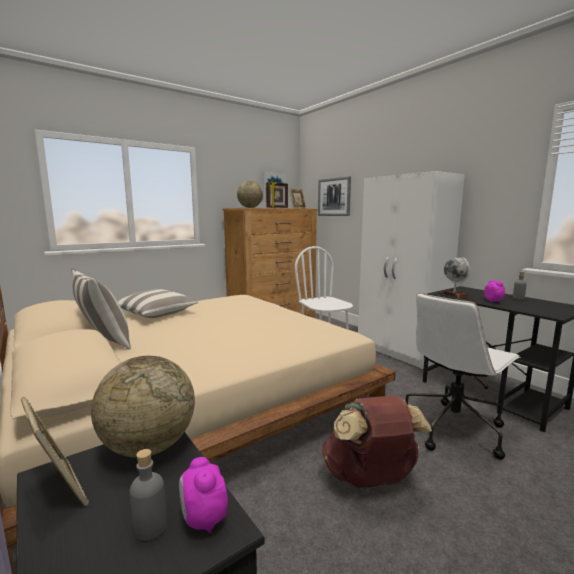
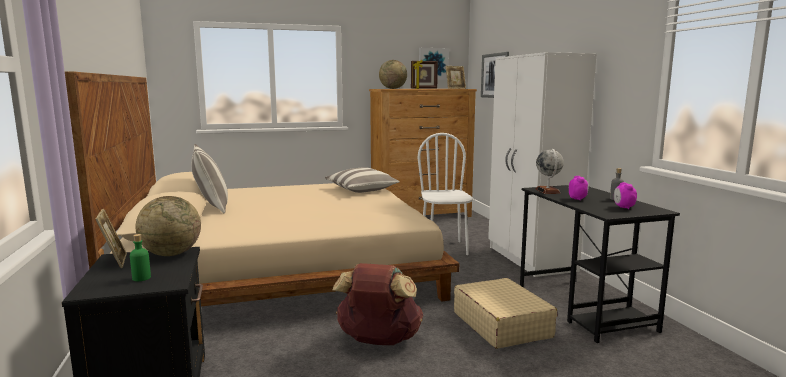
camera: 20 degrees right, 0 degrees up
pillow [117,289,198,318] -> pillow moved to [325,167,400,193]
grey bottle [130,449,167,541] -> green bottle [130,234,151,281]
alarm clock [179,457,228,534] -> alarm clock moved to [614,182,637,209]
white office chair [405,293,521,460] -> beige suitcase [454,278,557,349]

